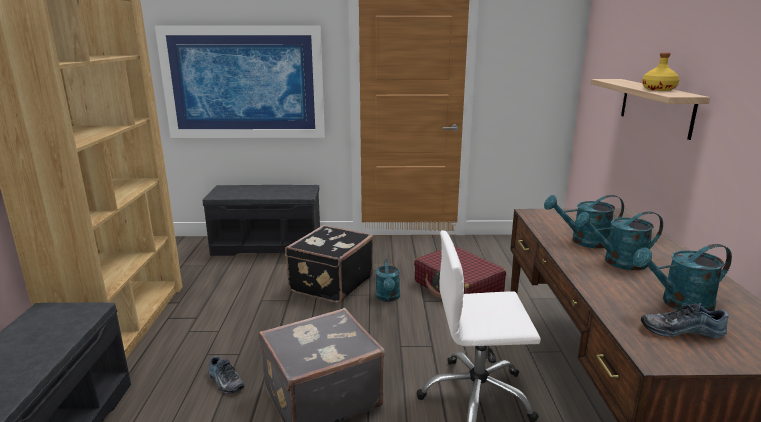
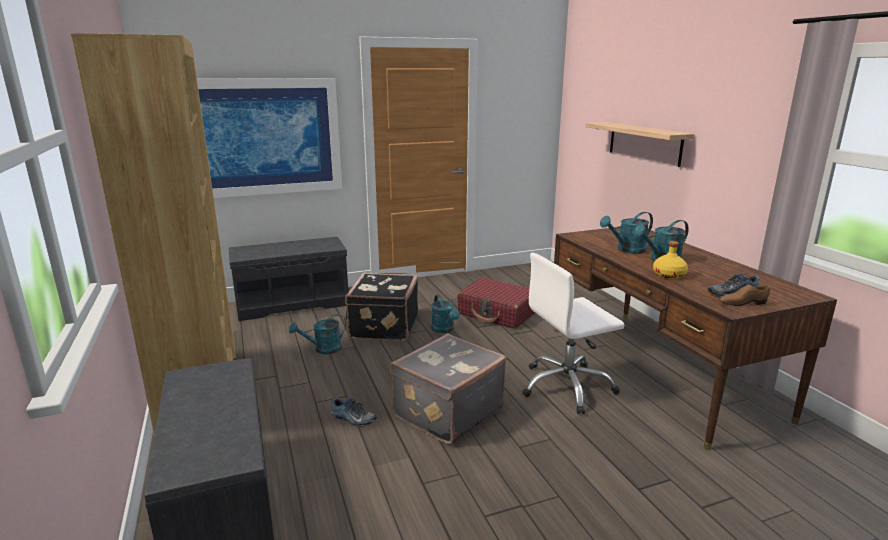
camera: 20 degrees left, 0 degrees up
turquoise watering can [633,244,732,311] -> turquoise watering can moved to [289,314,346,354]
yellow bottle [642,53,679,91] -> yellow bottle moved to [653,241,688,279]
none -> brown shoe [719,284,770,306]

